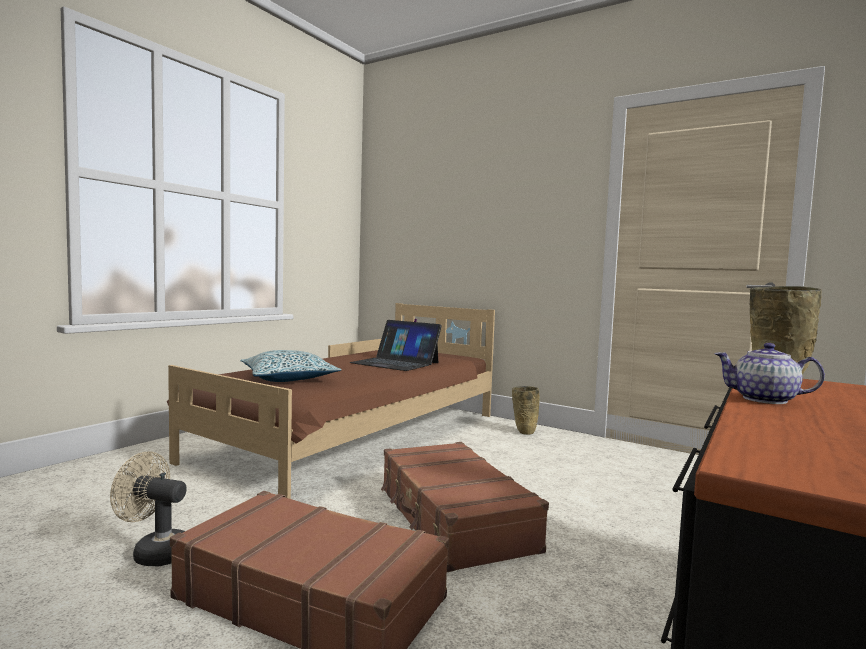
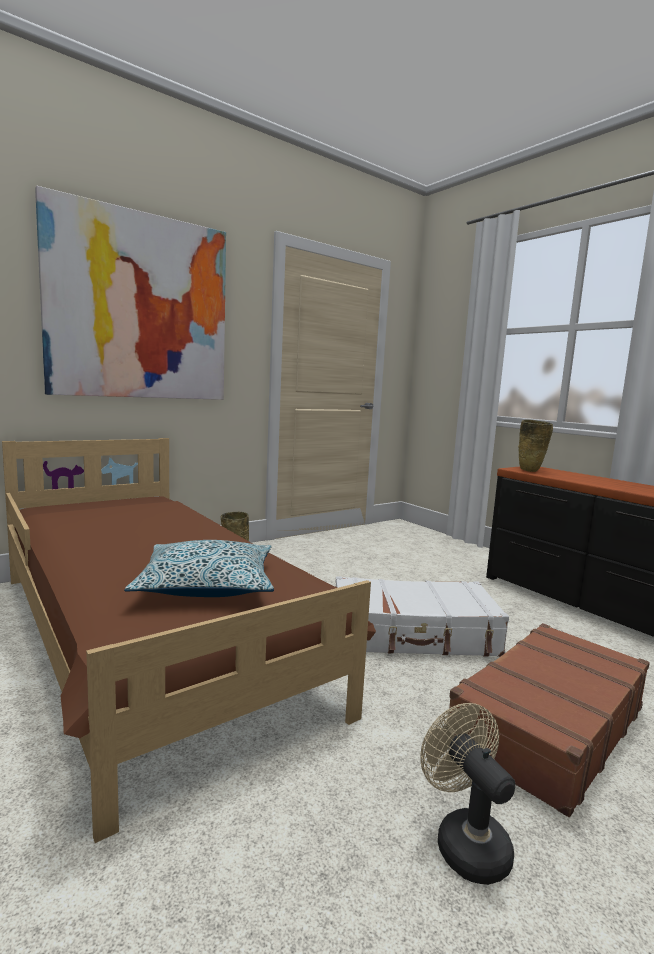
camera: 70 degrees left, 5 degrees up
beige fan [110,452,187,566] -> beige fan turned 120 degrees clockwise [421,703,515,885]
laptop [350,320,442,371] -> none
brown suitcase [381,442,549,572] -> white suitcase [336,576,509,657]
teapot [714,343,825,404] -> none
none -> picture [35,186,226,400]

